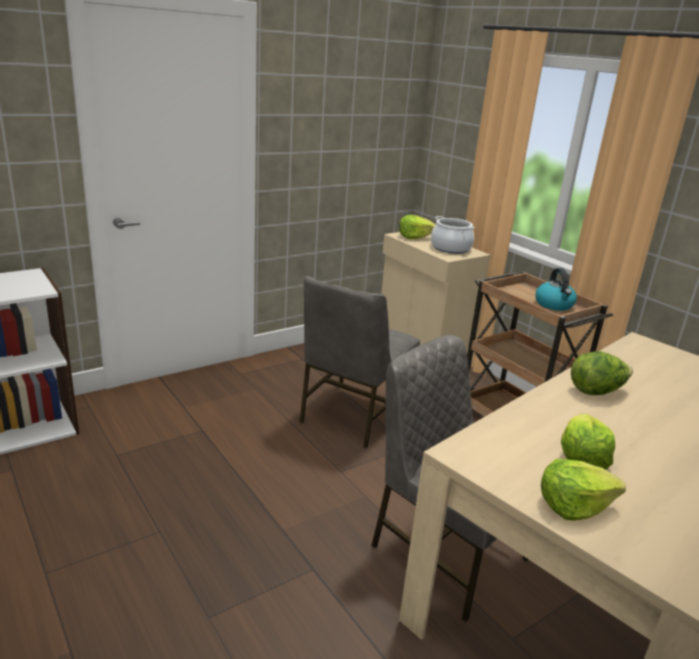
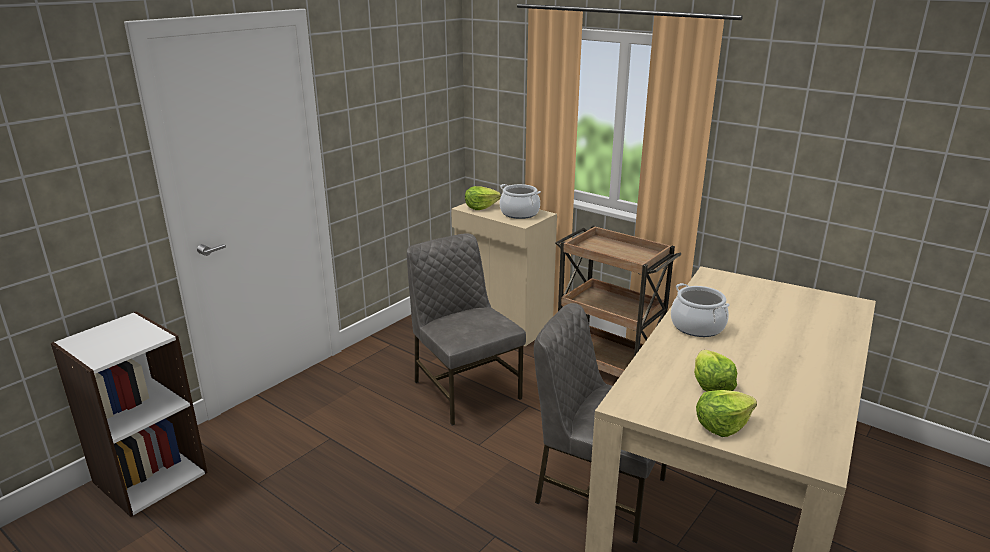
camera: 15 degrees left, 0 degrees up
grey chair [299,276,420,448] -> grey chair turned 135 degrees clockwise [407,233,526,426]
kettle [535,268,577,311] -> none
lettuce [571,351,633,395] -> cooking pot [671,283,730,337]

